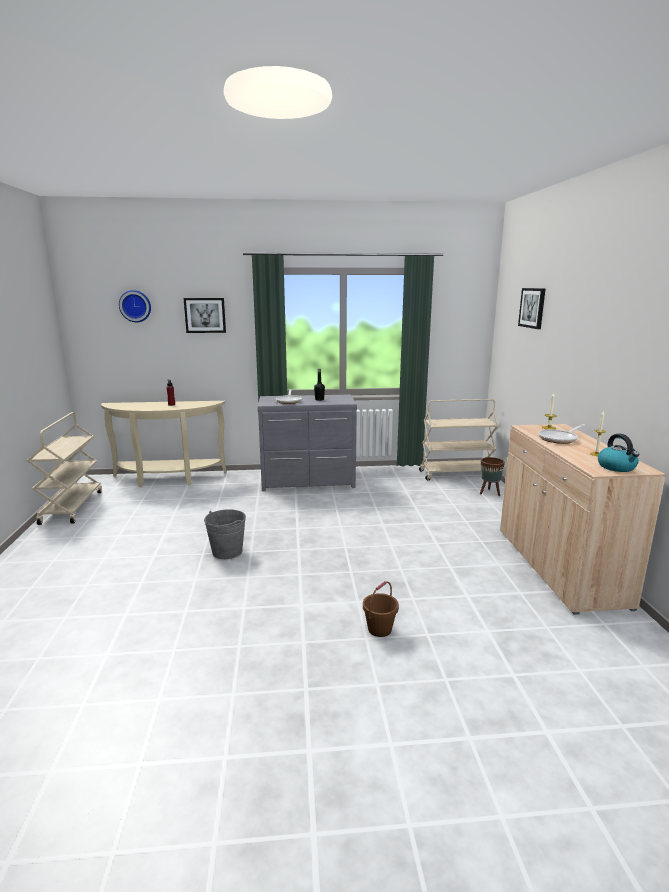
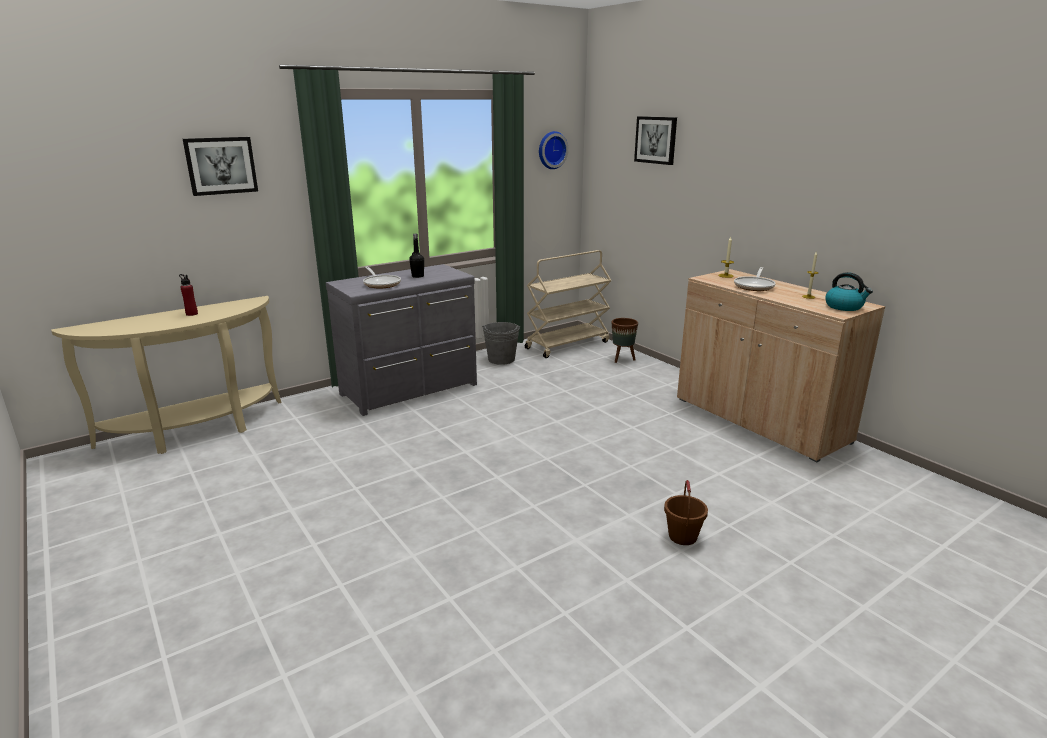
camera: 30 degrees left, 5 degrees up
beige cart [27,412,102,525] -> none
wall clock [119,290,151,322] -> wall clock moved to [539,131,569,169]
grey bucket [204,509,246,559] -> grey bucket moved to [482,322,520,365]

